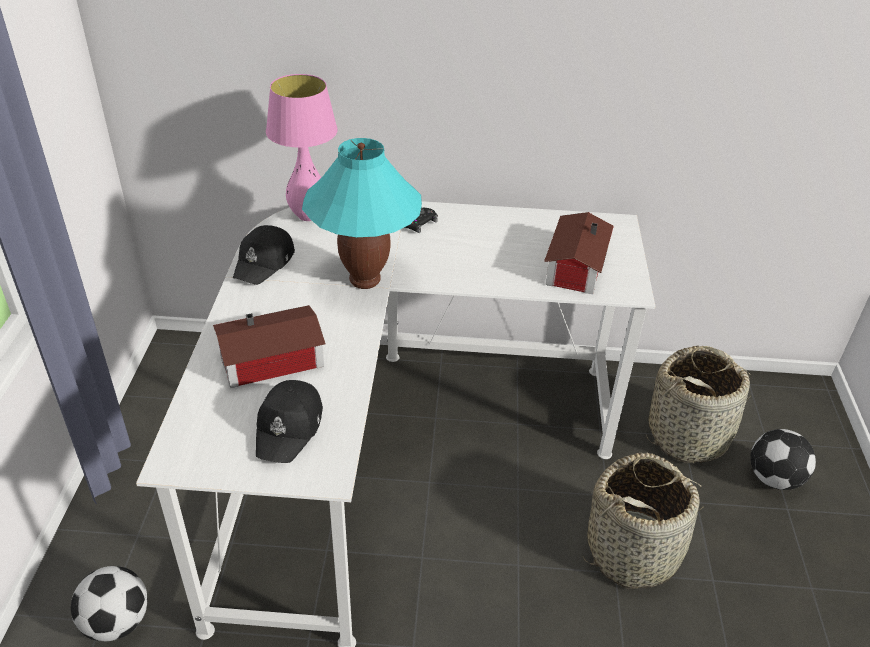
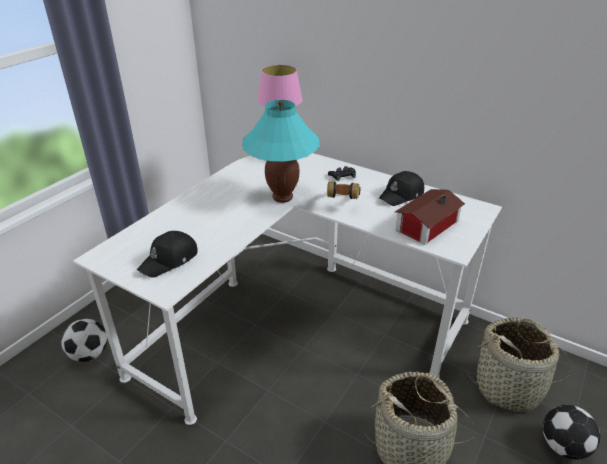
camera: 30 degrees right, 5 degrees down
toy house [213,305,326,388] -> none
black cap [233,225,295,285] -> black cap moved to [379,171,424,206]
none -> headphones [327,181,360,199]

